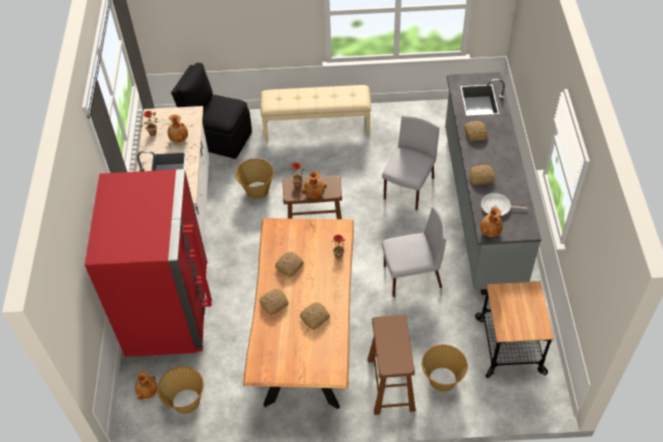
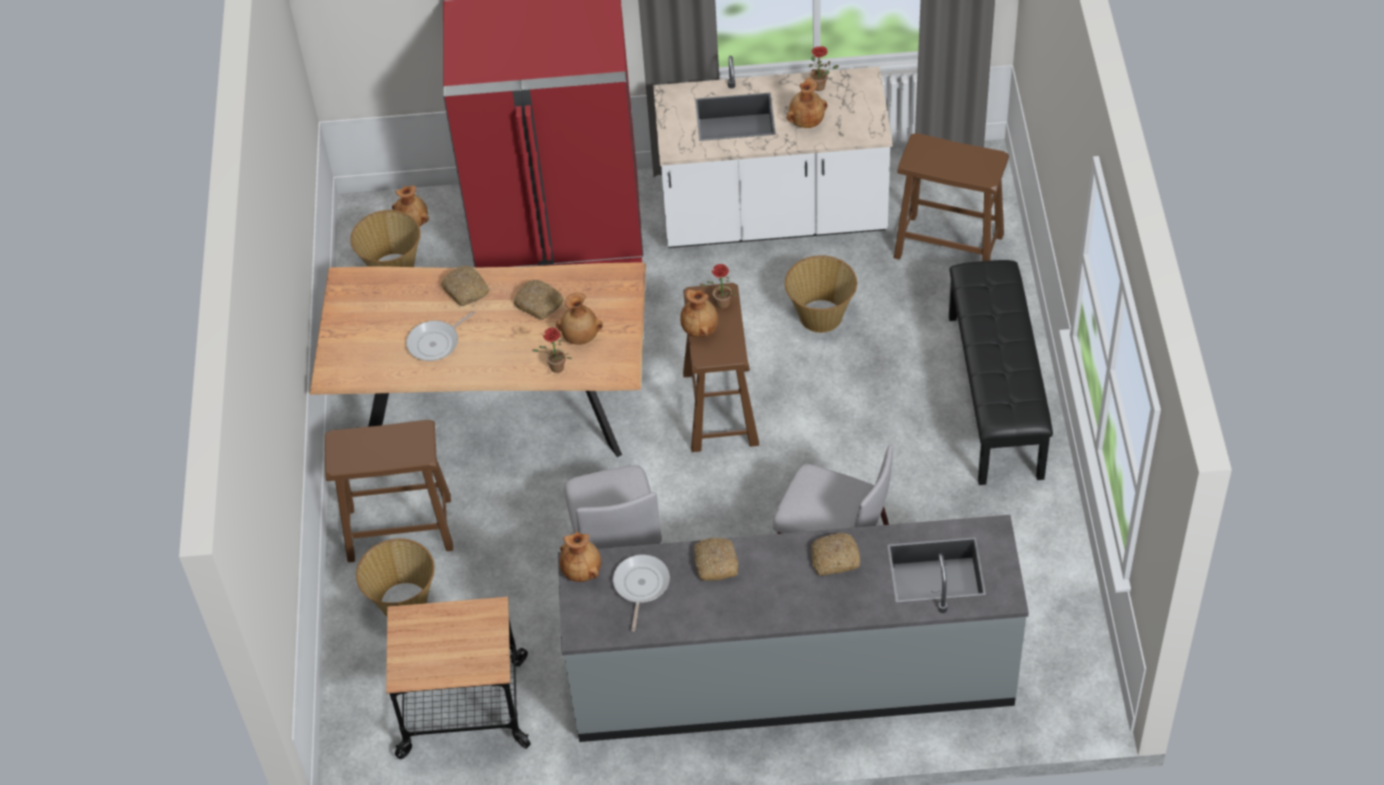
camera: 90 degrees right, 0 degrees up
black chair [171,63,252,159] -> brown stool [894,133,1009,261]
beige bench [260,85,371,141] -> black bench [949,260,1053,485]
bread [300,302,330,330] -> frying pan [406,311,476,361]
none -> brown vase [556,293,603,345]

